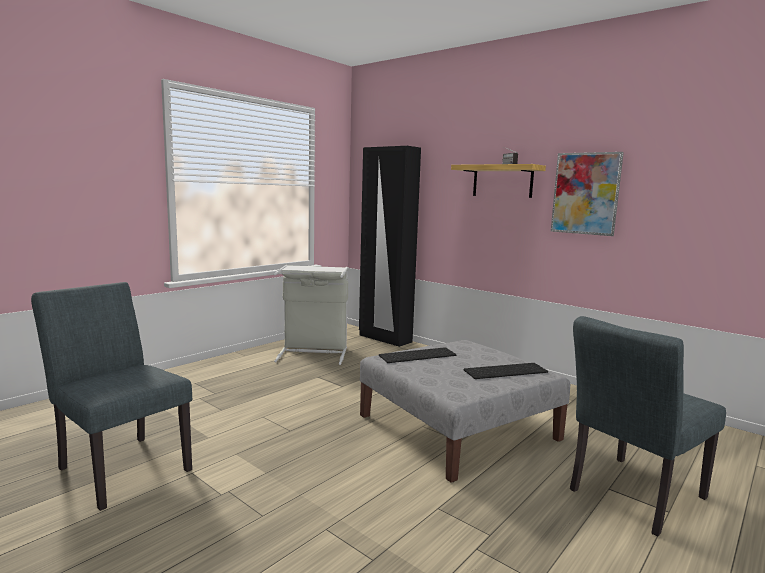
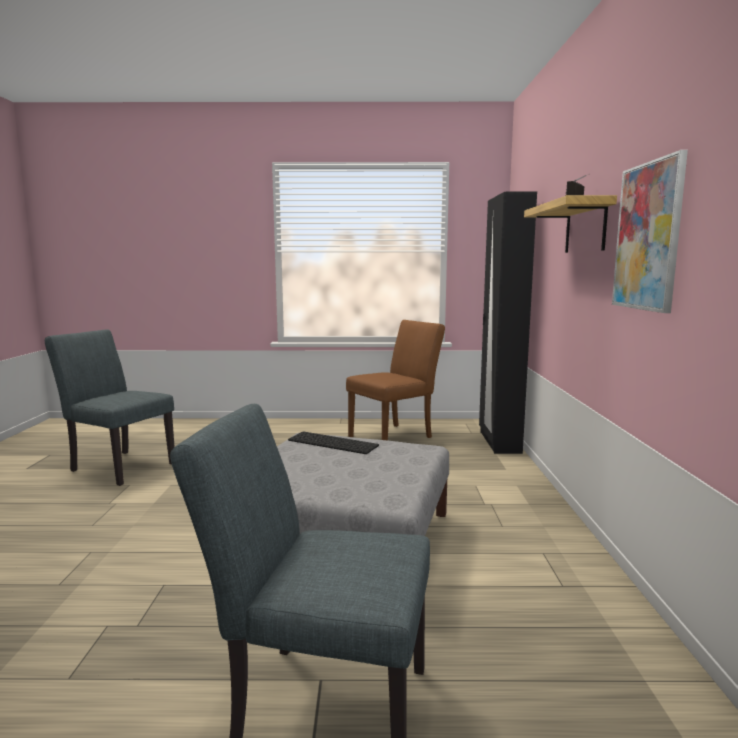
camera: 50 degrees right, 0 degrees up
grey chair [31,282,192,511] -> grey chair turned 60 degrees counterclockwise [45,329,175,486]
grey laundry basket [273,265,348,365] -> brown chair [346,320,445,441]
keyboard [464,363,548,379] -> none

